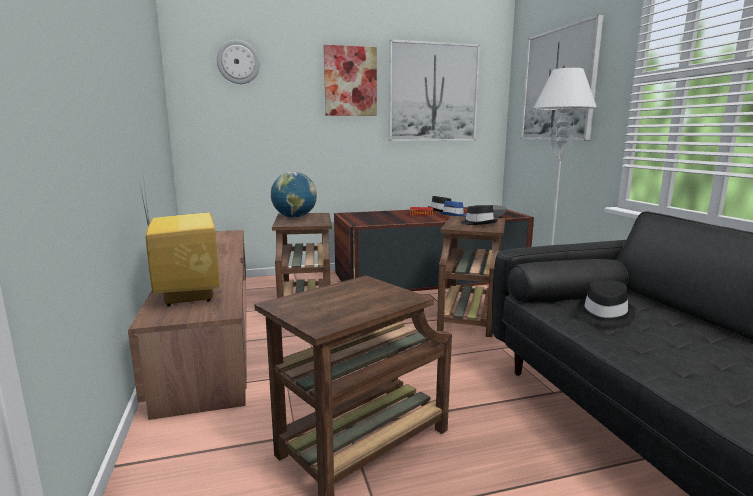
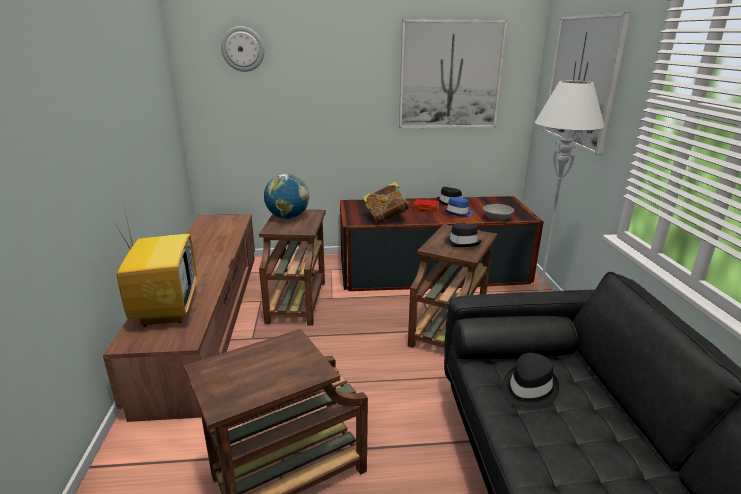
camera: 10 degrees right, 10 degrees up
picture [324,45,377,116] -> none
none -> book [362,181,411,224]

